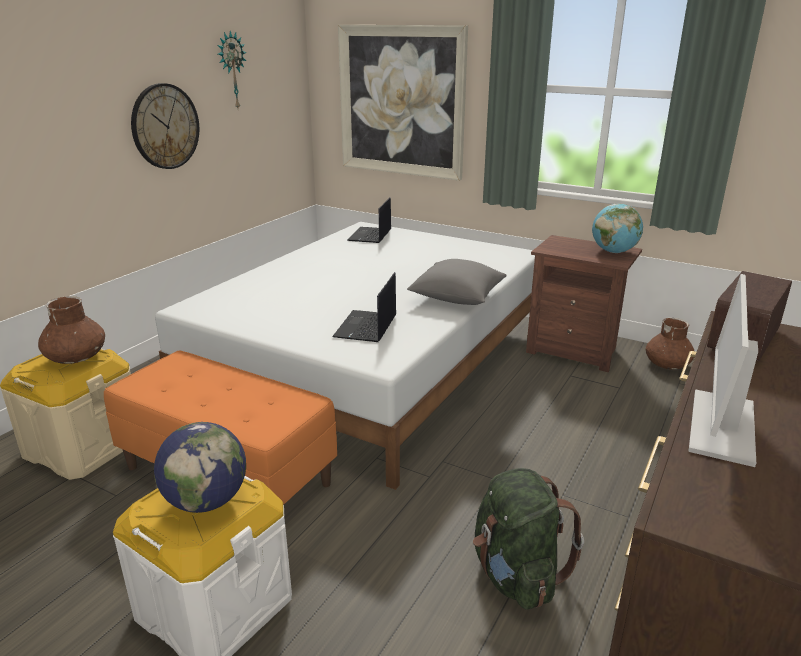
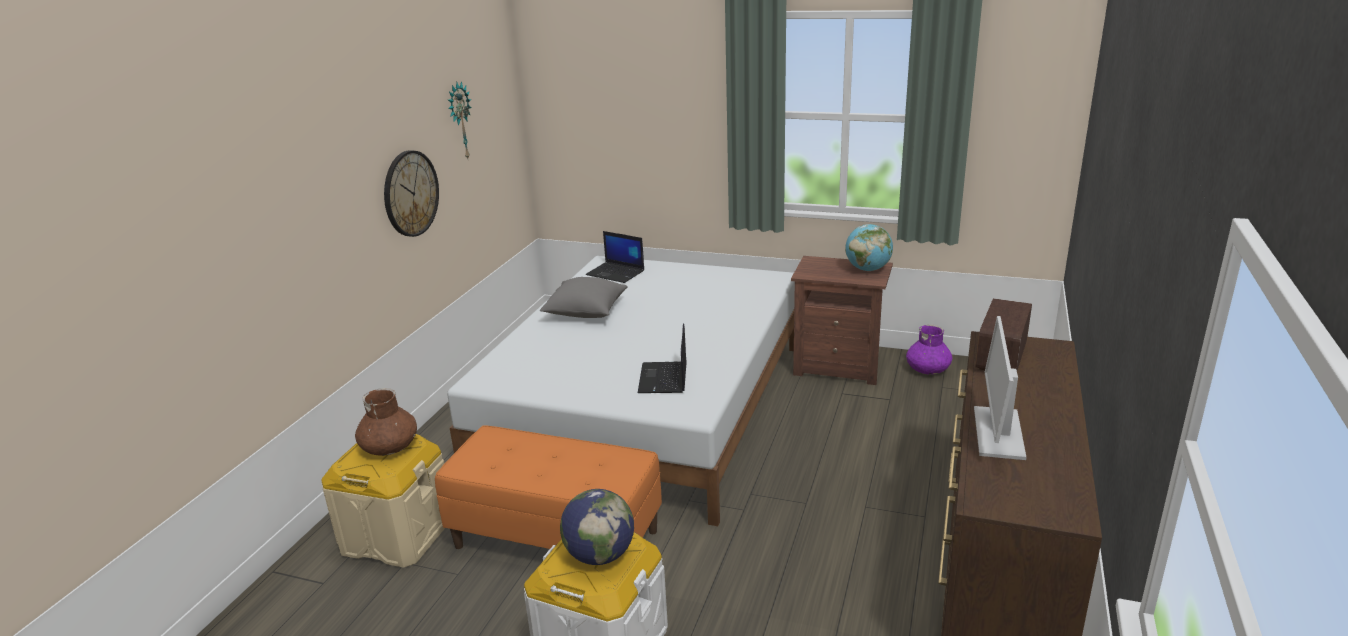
camera: 10 degrees left, 0 degrees up
picture [338,25,468,181] -> none
laptop [347,198,391,243] -> laptop turned 60 degrees counterclockwise [586,231,644,283]
grey pillow [407,259,507,305] -> grey pillow moved to [540,277,628,318]
green backpack [473,468,584,610] -> none
brown vase [646,318,694,369] -> purple vase [906,325,952,374]

